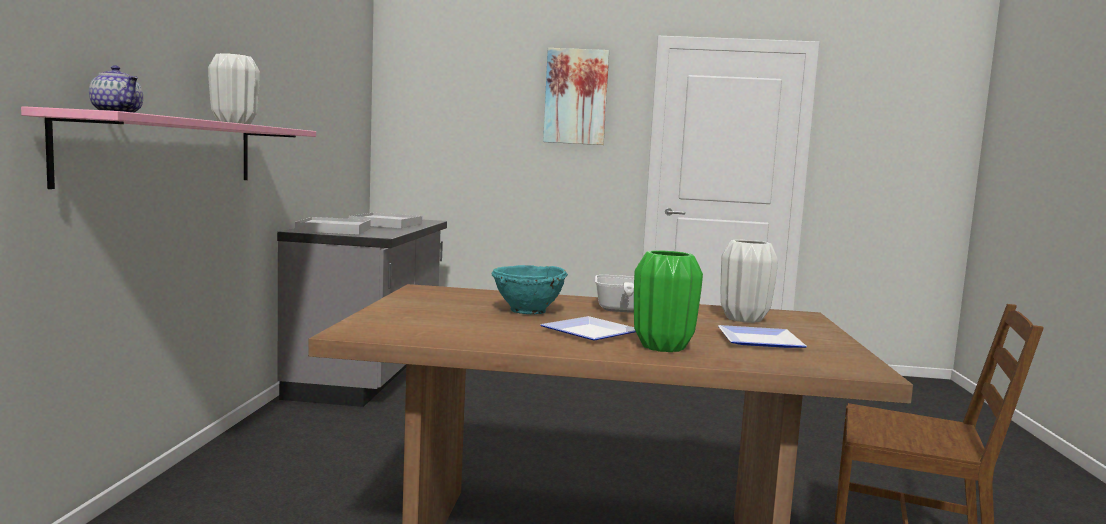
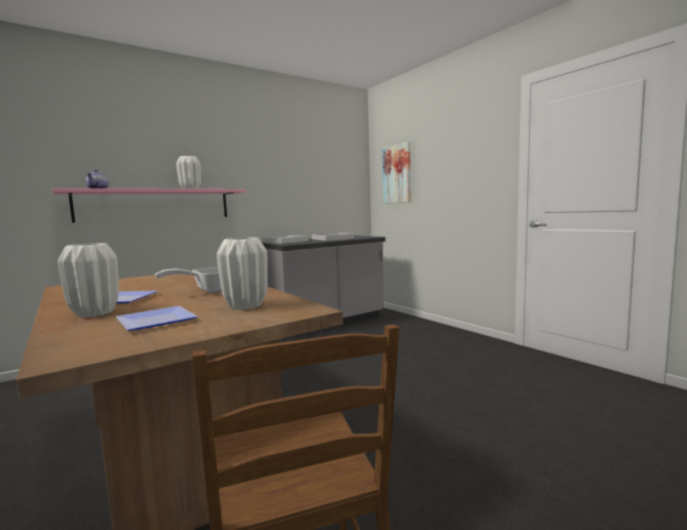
camera: 50 degrees right, 0 degrees up
turquoise bowl [491,265,568,314] -> none
picture [543,48,609,145] -> picture moved to [382,142,411,203]
green vase [634,250,703,352] -> white vase [58,243,119,317]

